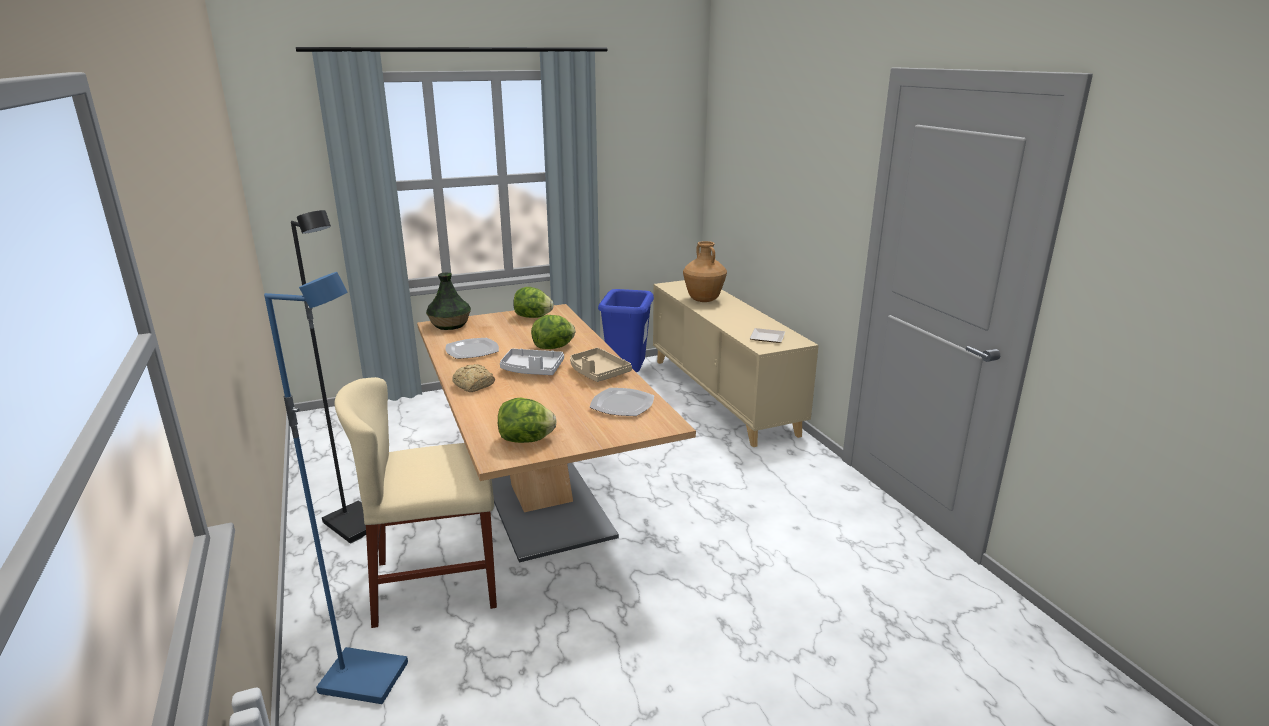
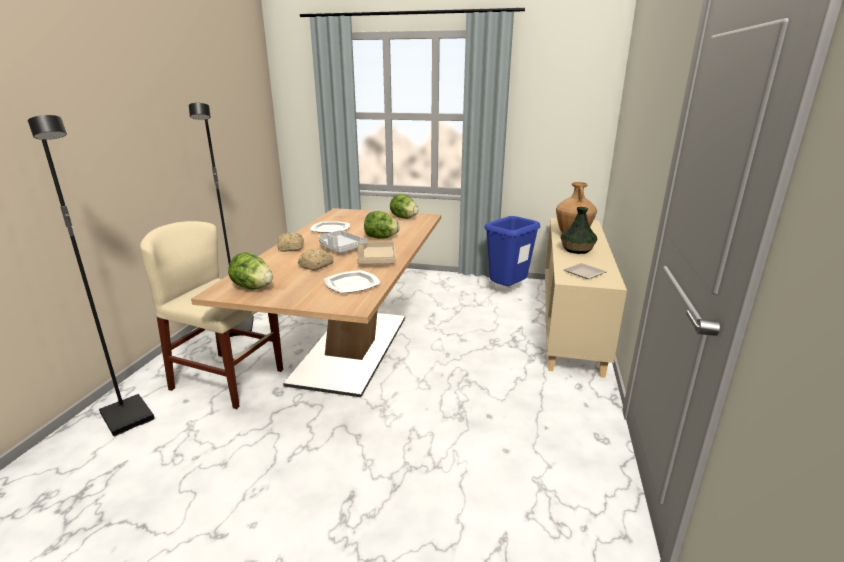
camera: 35 degrees right, 0 degrees up
blue floor lamp [264,272,408,704] -> black floor lamp [28,115,154,436]
vase [426,273,471,330] -> vase moved to [560,207,598,254]
none -> bread [298,249,334,271]

